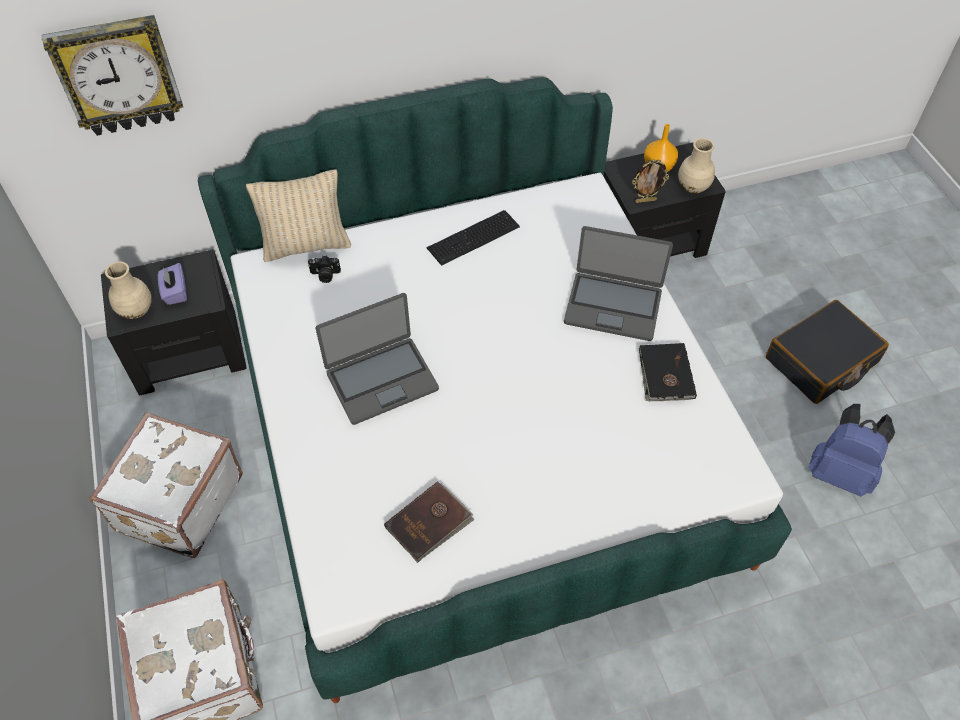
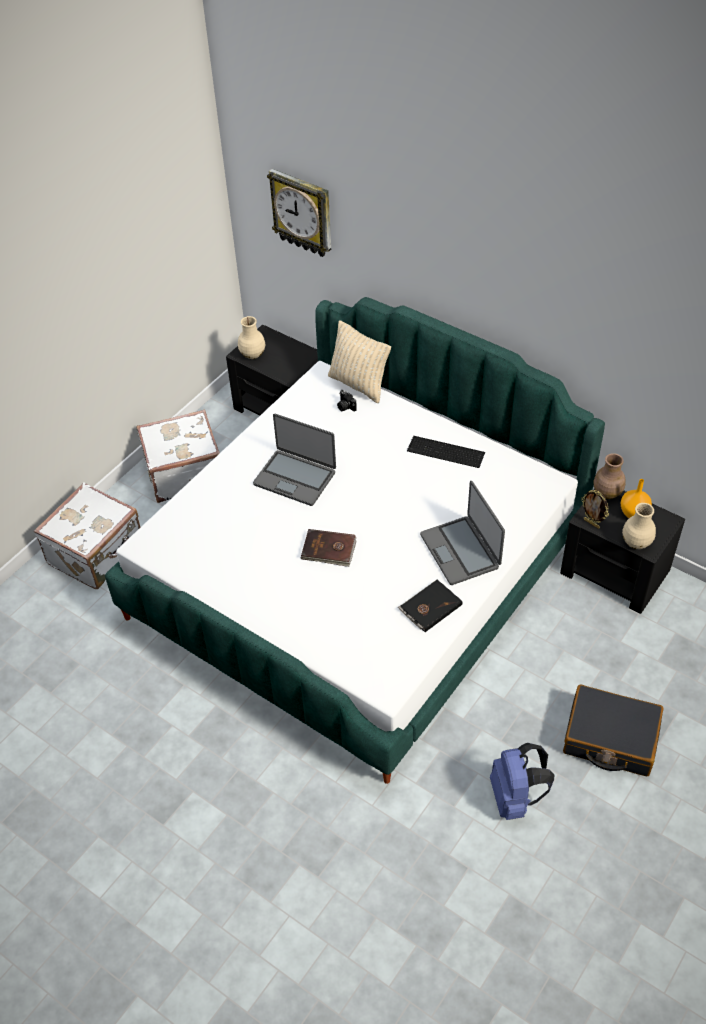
camera: 55 degrees right, 5 degrees down
purple tissue box [158,263,187,305] -> none
brown book [384,481,475,562] -> brown book moved to [300,529,357,567]
none -> brown vase [593,453,626,499]

